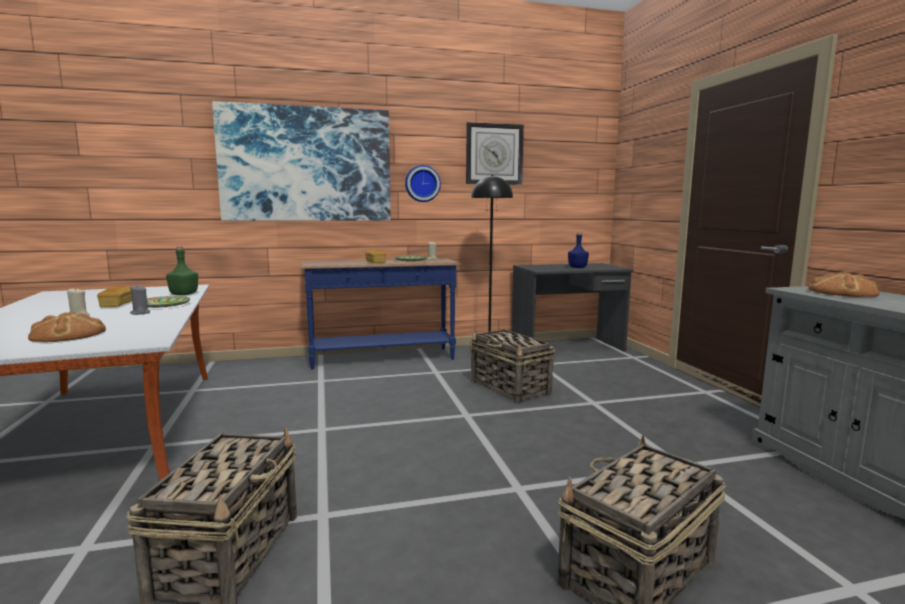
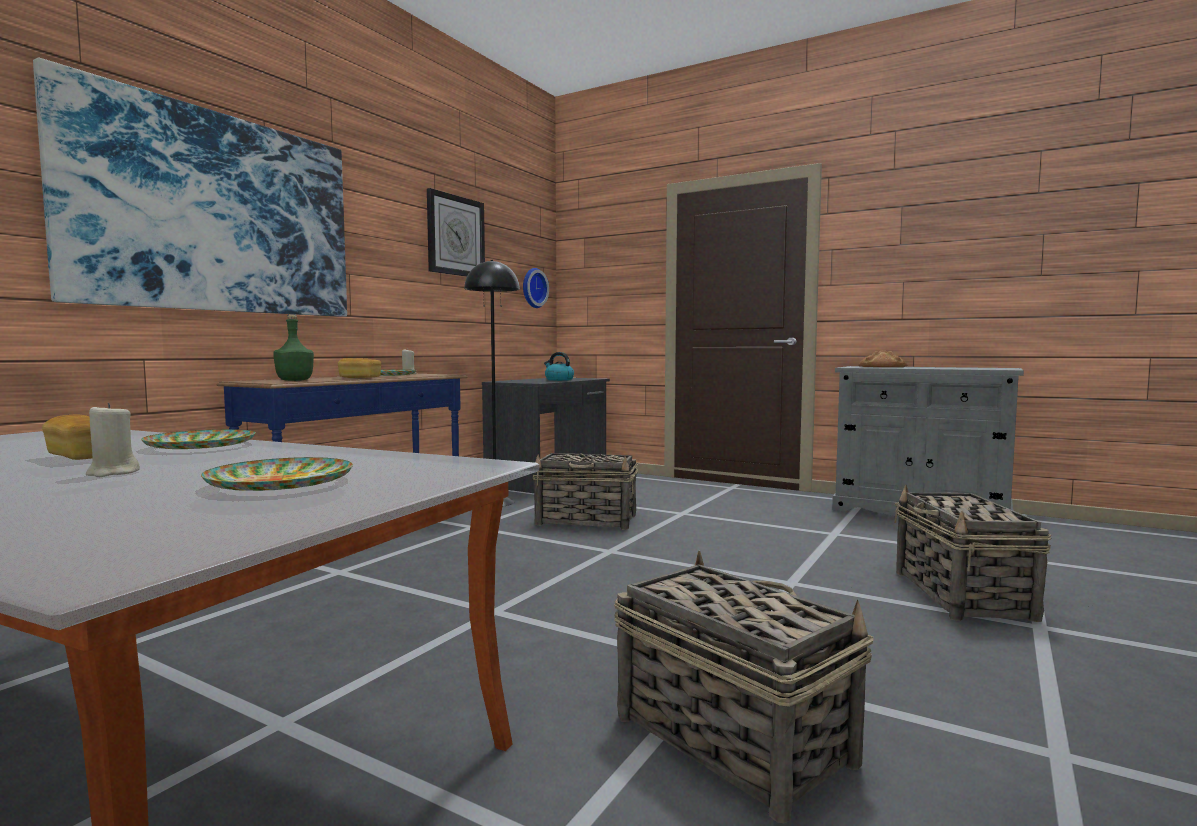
camera: 45 degrees left, 5 degrees down
bread [28,312,106,342] -> plate [201,457,353,491]
grey candle [130,285,150,315] -> none
green bottle [166,247,198,295] -> green bottle moved to [273,314,314,381]
wall clock [405,165,441,202] -> wall clock moved to [523,268,549,308]
blue bottle [568,232,589,268] -> kettle [544,352,574,381]

